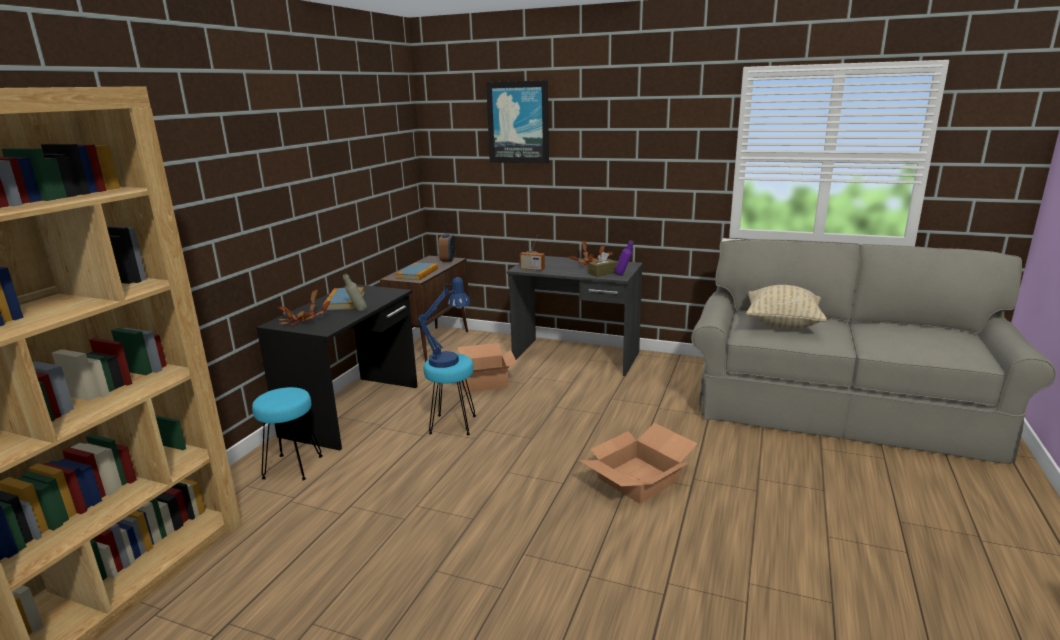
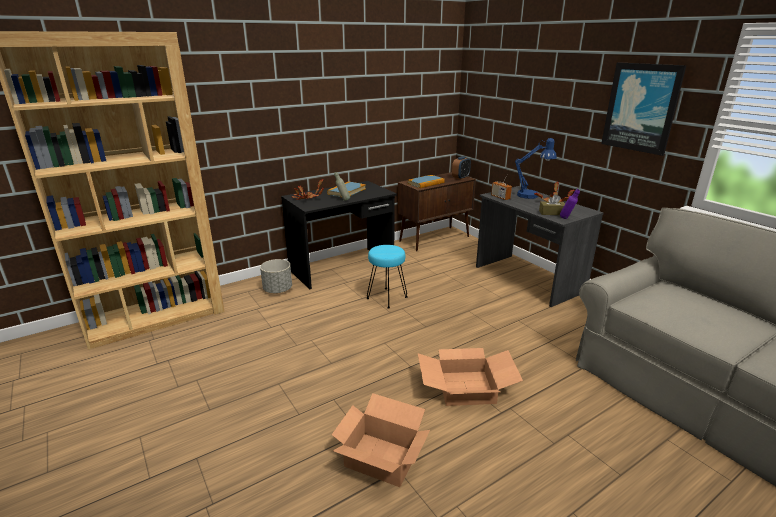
camera: 35 degrees right, 5 degrees up
turquoise stool [252,387,323,480] -> grey planter [260,259,292,293]
blue table lamp [417,277,470,368] -> blue table lamp moved to [515,138,557,199]
cardboard box [458,343,516,393] -> cardboard box moved to [332,393,430,487]
picture [486,80,549,163] -> picture moved to [601,62,686,156]
beige pillow [746,285,827,329] -> none

